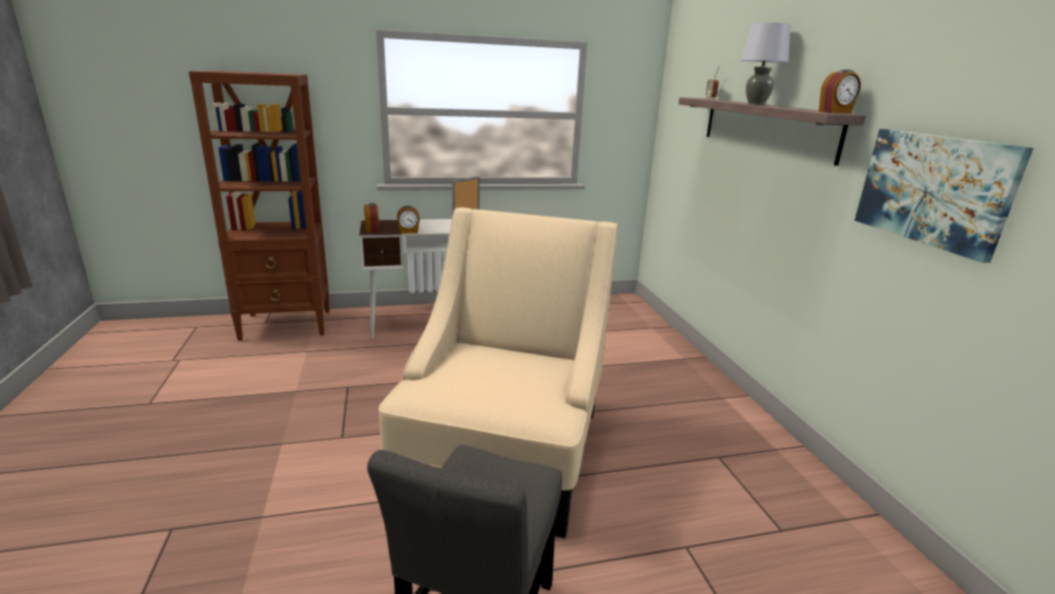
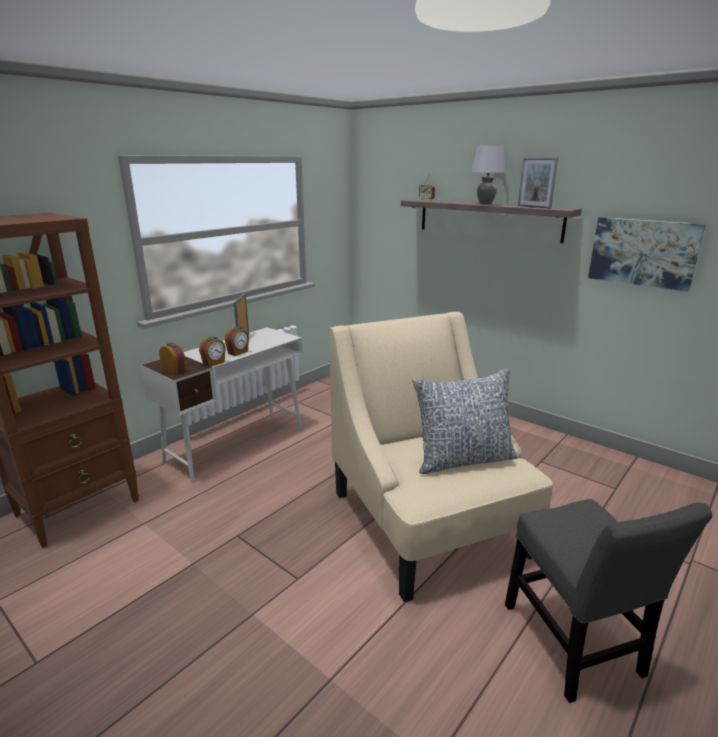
camera: 35 degrees left, 0 degrees up
alarm clock [819,70,861,114] -> alarm clock moved to [225,327,249,356]
none -> pillow [412,368,518,474]
none -> picture frame [518,157,558,209]

